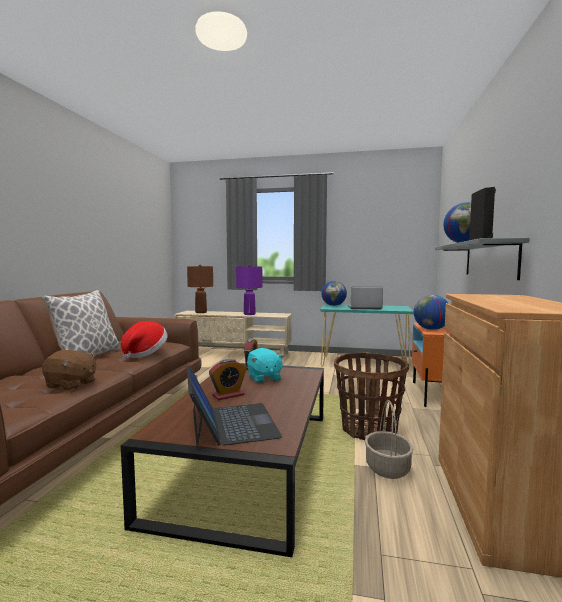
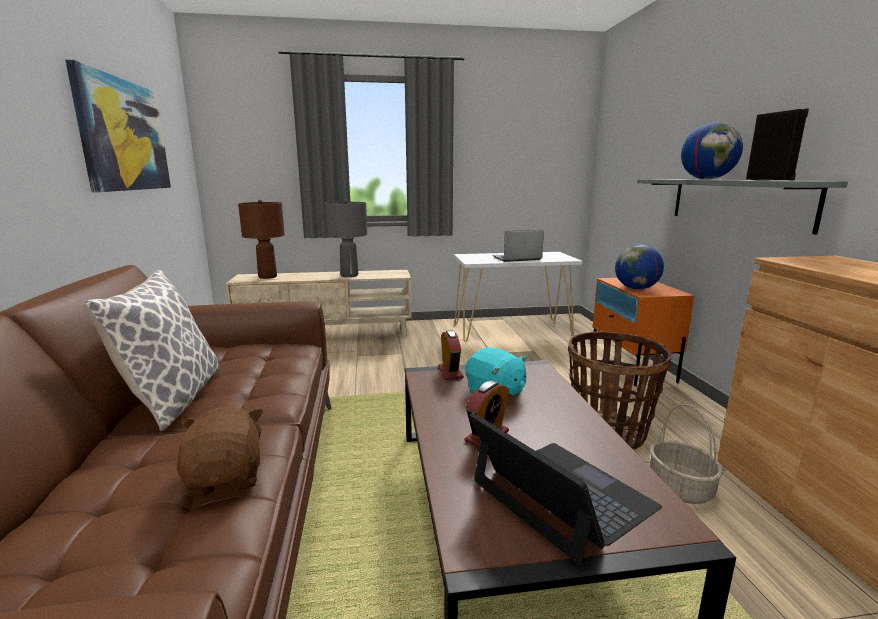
camera: 20 degrees left, 10 degrees up
brown plush toy [42,350,96,391] -> brown plush toy turned 105 degrees counterclockwise [177,407,264,497]
hat [121,321,168,359] -> none
purple table lamp [236,265,262,315] -> grey table lamp [325,199,367,277]
turquoise console table [320,304,414,371] -> white console table [454,252,583,342]
globe [321,281,347,306] -> none
none -> picture [65,60,171,192]

